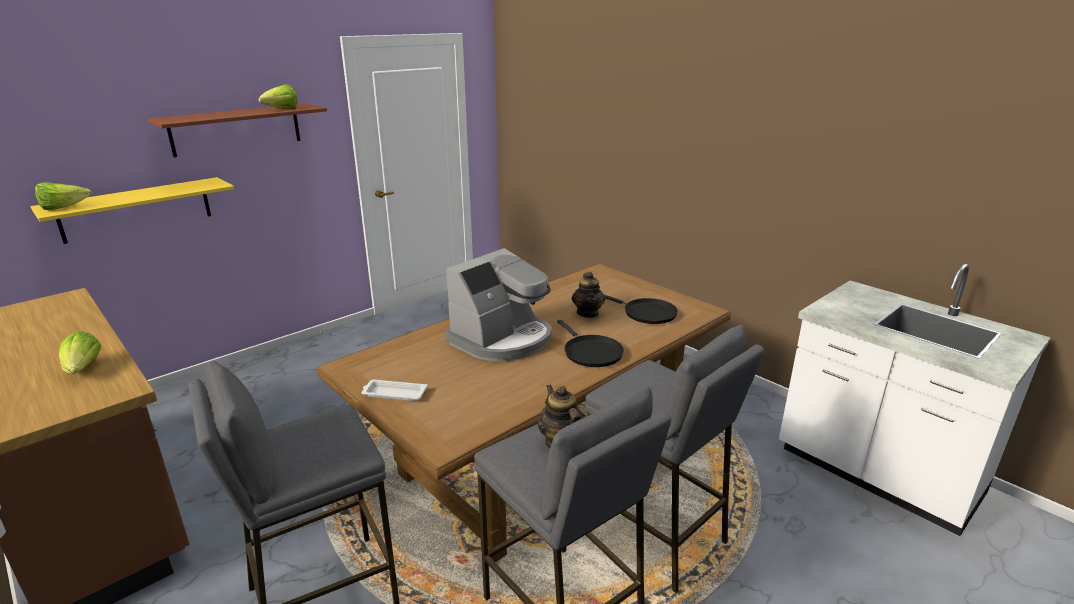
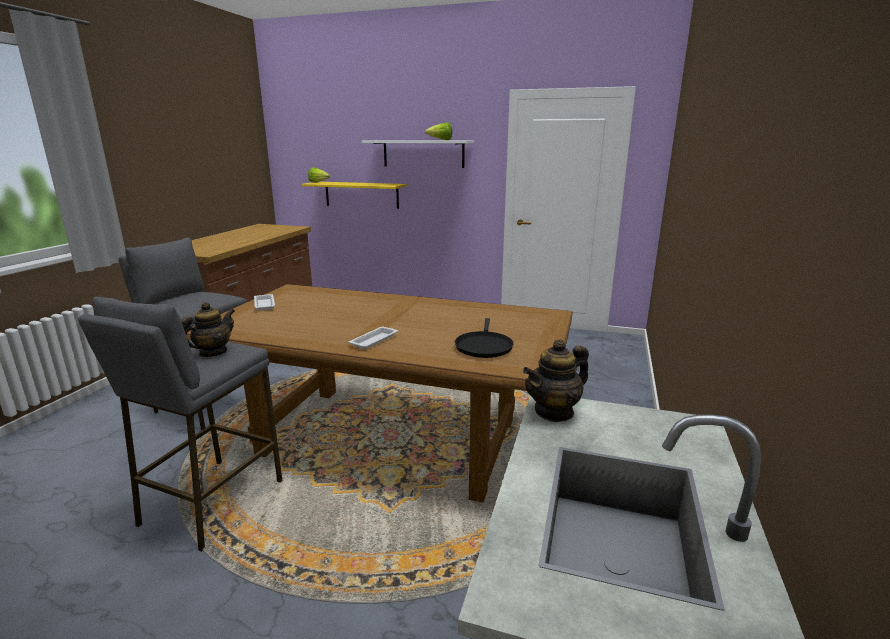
camera: 60 degrees right, 5 degrees down
lettuce [59,332,101,374] -> none
brown shelf [147,103,327,157] -> white shelf [362,140,474,168]
coffee machine [446,248,552,361] -> none
black frying pan [557,320,624,367] -> white tray [348,327,398,349]
teapot [571,272,606,318] -> teapot moved to [523,339,589,422]
grey stool [585,325,764,593] -> none

